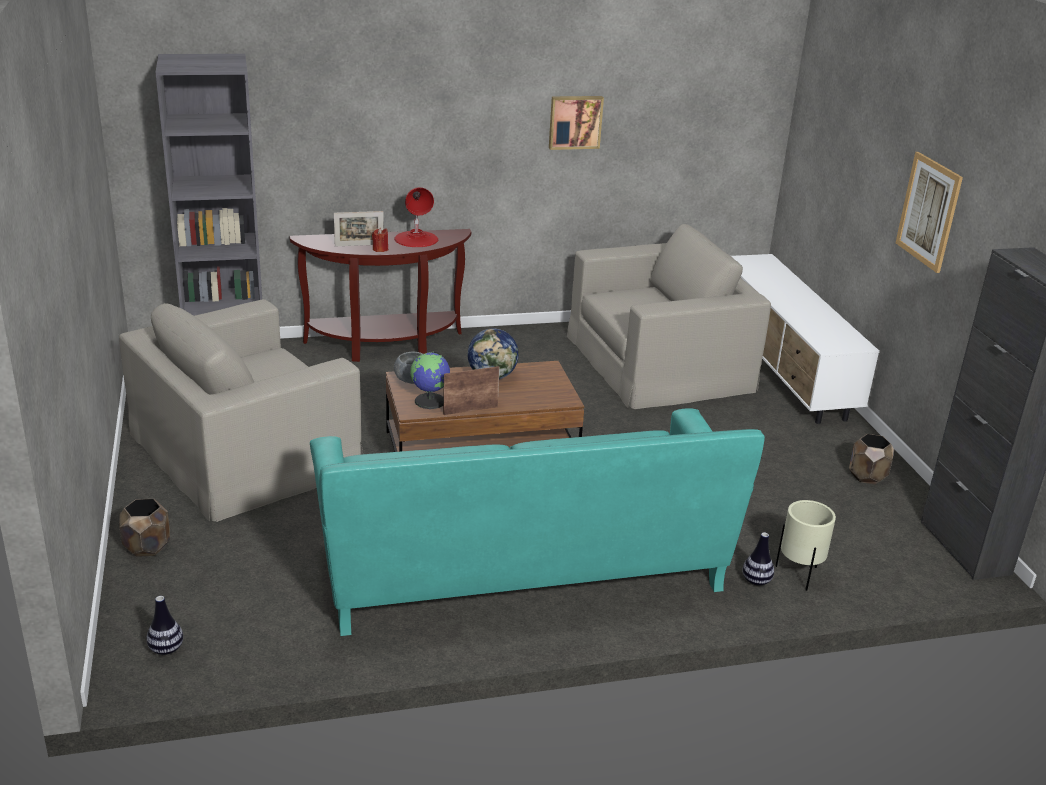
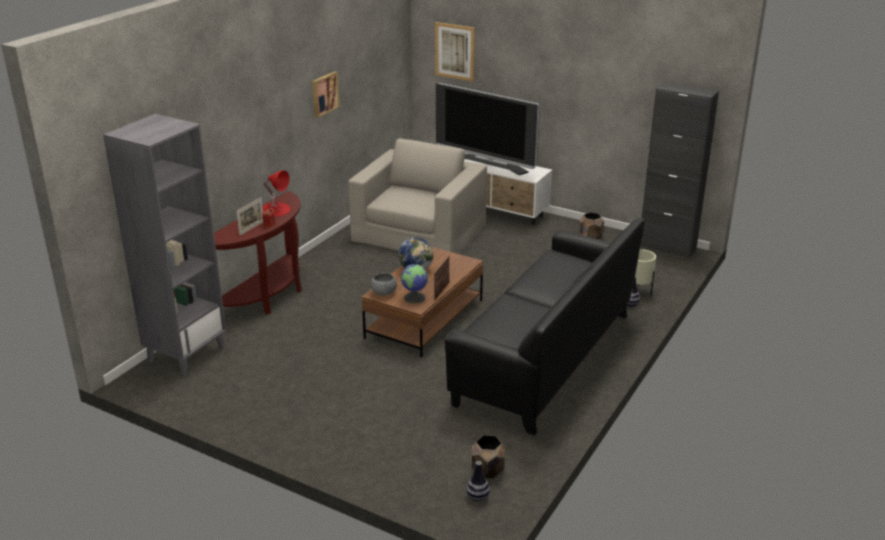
camera: 45 degrees left, 0 degrees up
beige armchair [119,299,363,522] -> none
brown planter [119,499,170,557] -> brown planter moved to [472,435,505,478]
turquoise sofa [310,408,765,636] -> black sofa [445,218,645,436]
picture [896,152,963,273] -> picture moved to [435,22,475,81]
none -> television [436,82,540,175]

